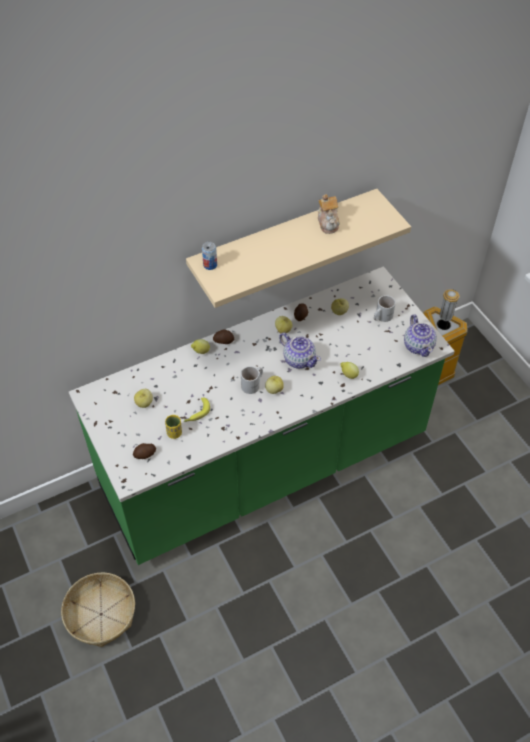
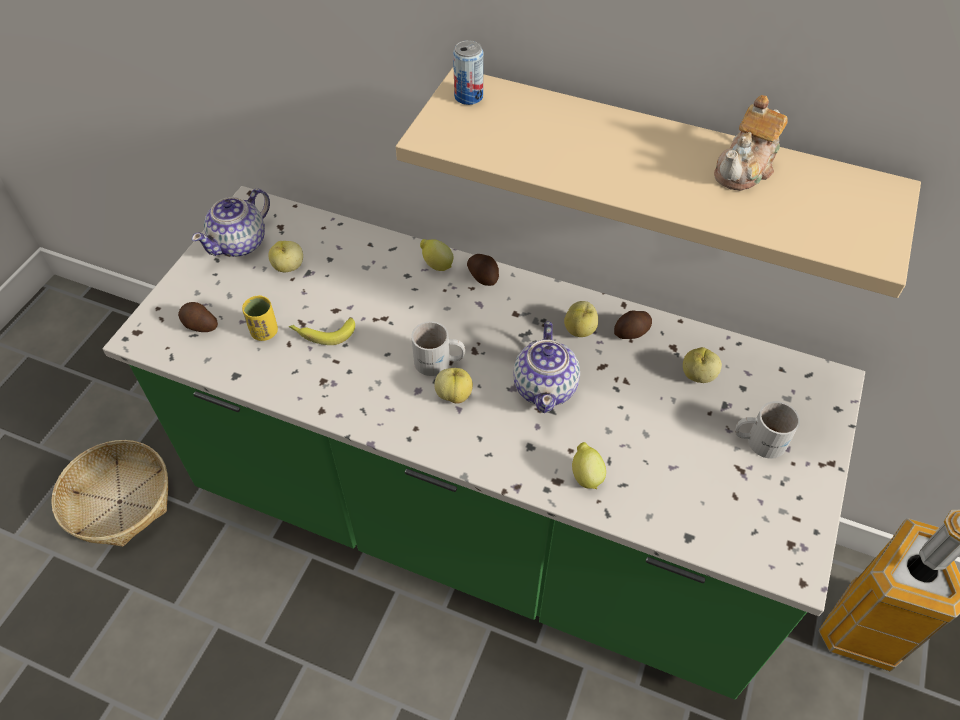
camera: 50 degrees right, 0 degrees up
teapot [404,315,437,357] -> teapot moved to [192,189,270,257]

